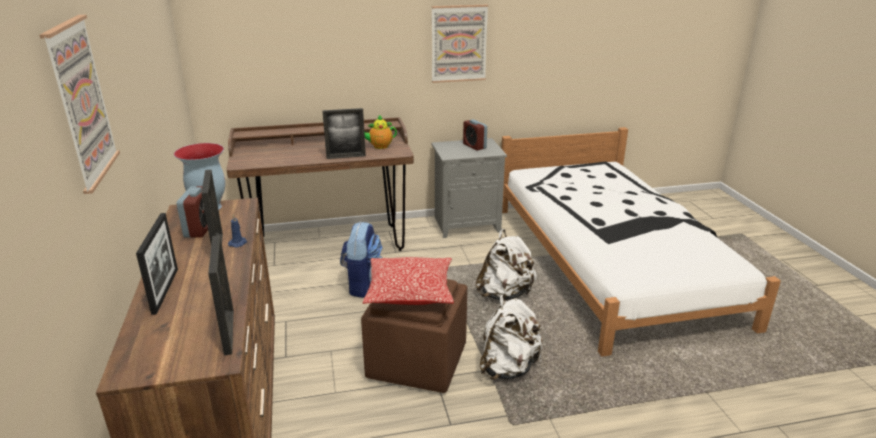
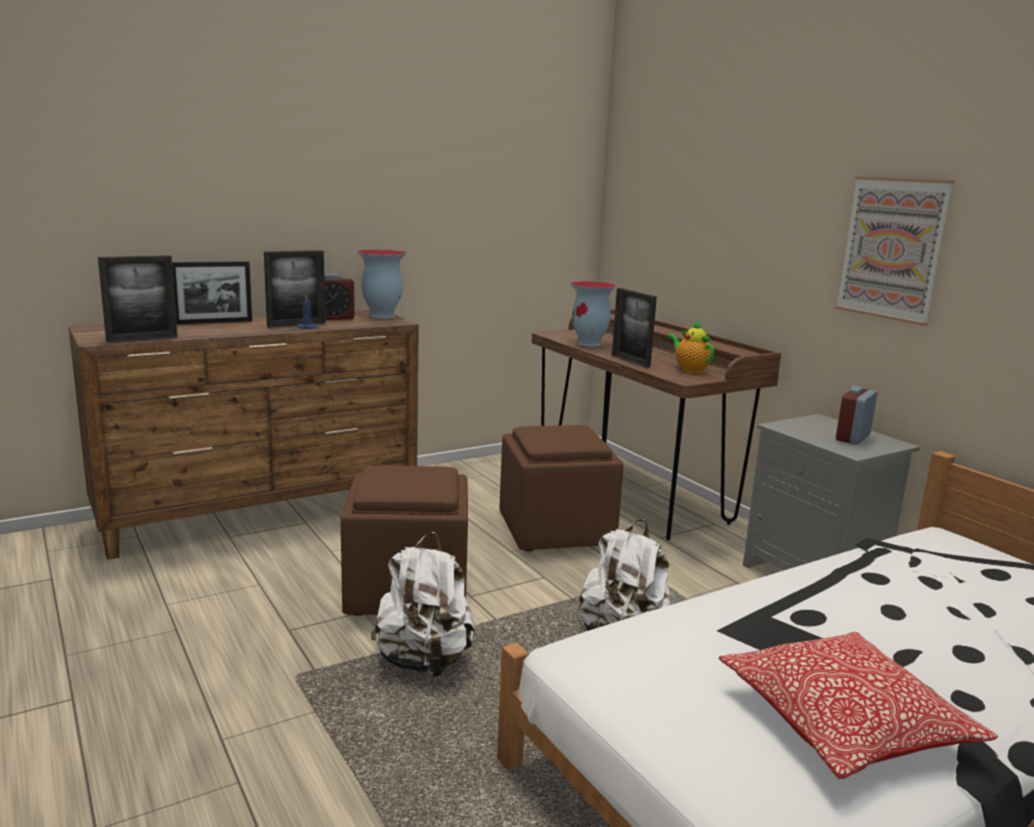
camera: 70 degrees right, 10 degrees down
picture [39,15,120,194] -> none
backpack [340,222,382,298] -> brown ottoman [499,425,624,551]
pillow [363,257,454,305] -> pillow moved to [718,632,998,779]
none -> vase [570,281,616,347]

